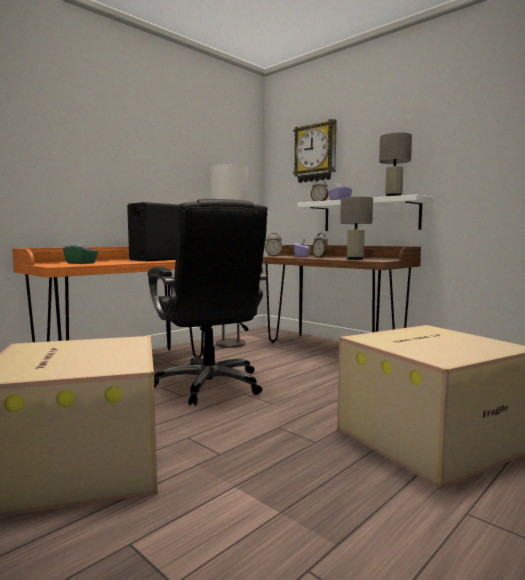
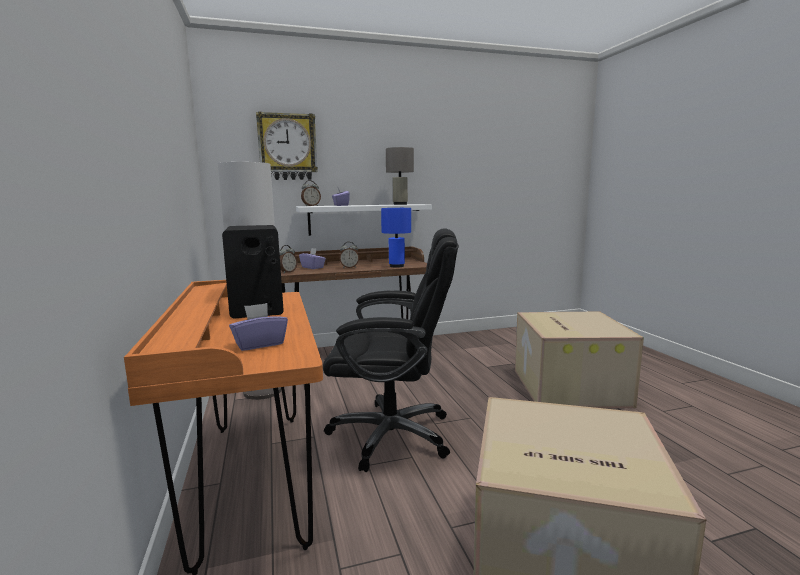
camera: 60 degrees left, 5 degrees up
green tissue box [63,240,98,264] -> purple tissue box [229,303,288,351]
grey table lamp [340,197,373,260] -> blue table lamp [381,208,411,268]

